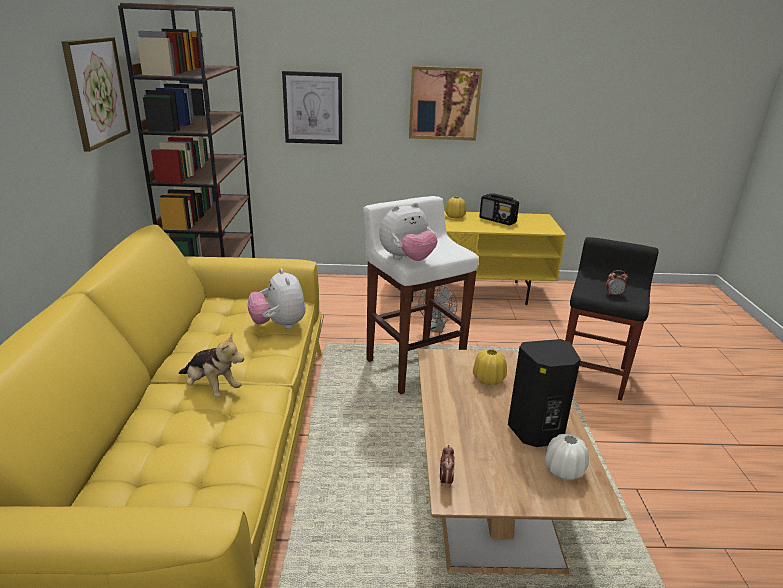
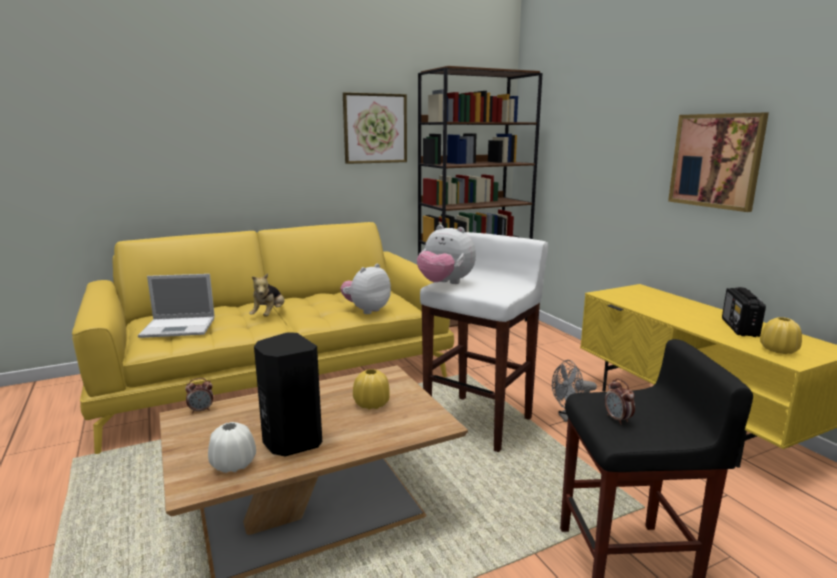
camera: 65 degrees right, 10 degrees down
picture [282,71,342,144] -> none
yellow vase [445,197,466,218] -> yellow vase moved to [760,317,802,354]
none -> laptop [138,274,215,338]

